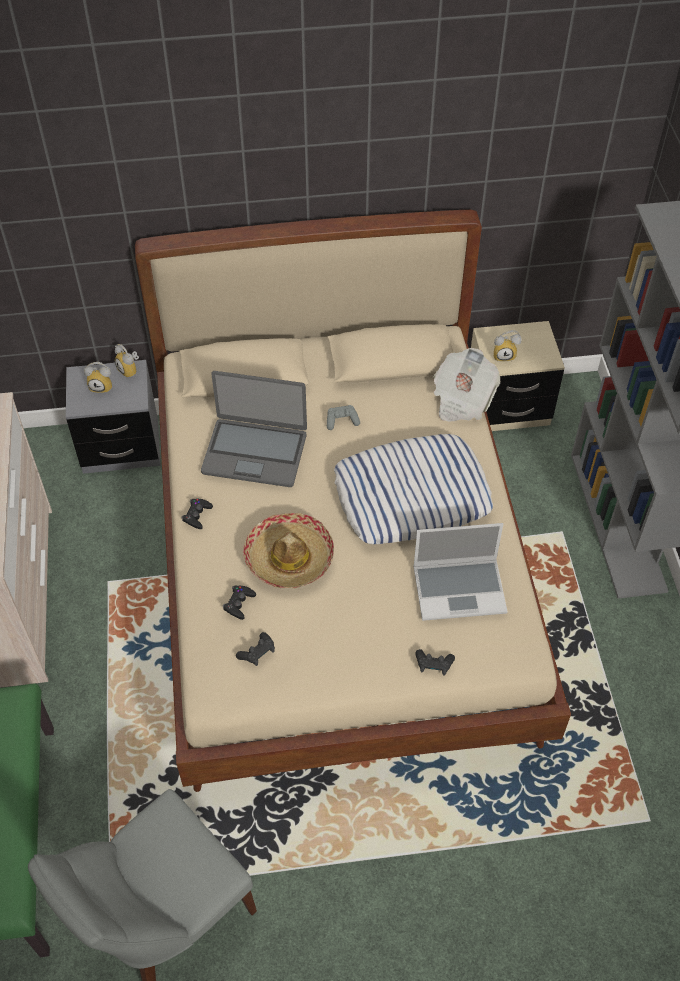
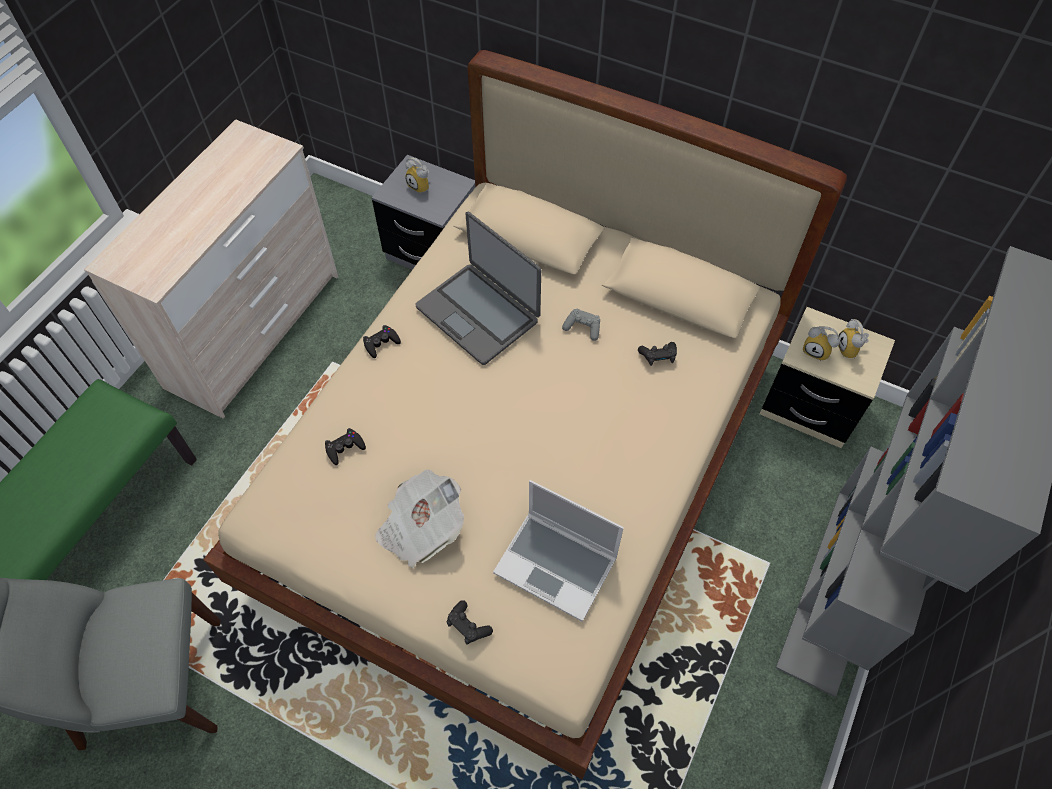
camera: 35 degrees right, 5 degrees up
alarm clock [115,344,139,378] -> alarm clock moved to [838,319,869,359]
black game controller [236,632,275,666] -> black game controller moved to [638,342,677,366]
hat [243,513,334,588] -> none
pillow [334,434,493,544] -> none
newspaper [433,348,500,421] -> newspaper moved to [375,469,464,568]

